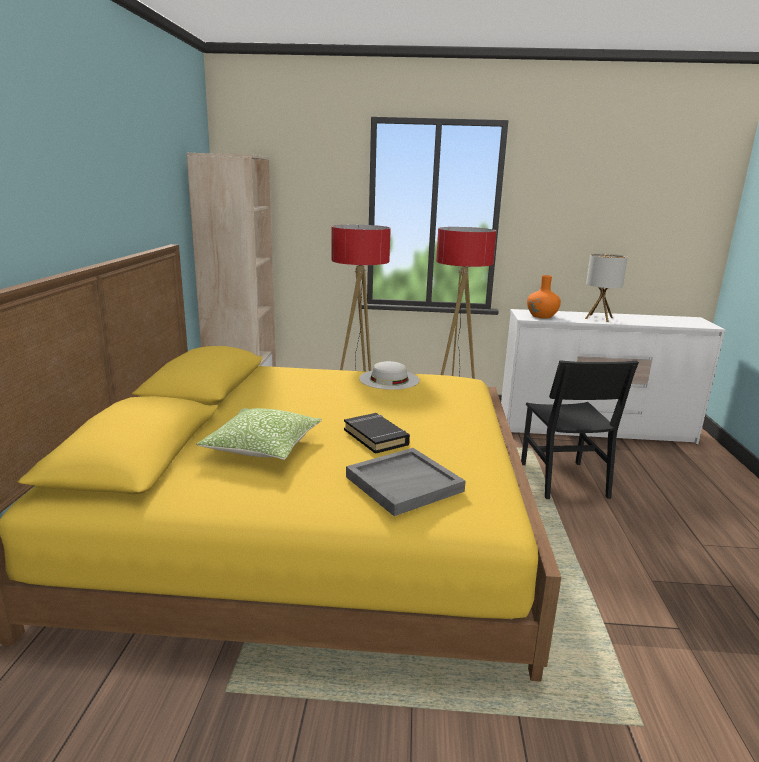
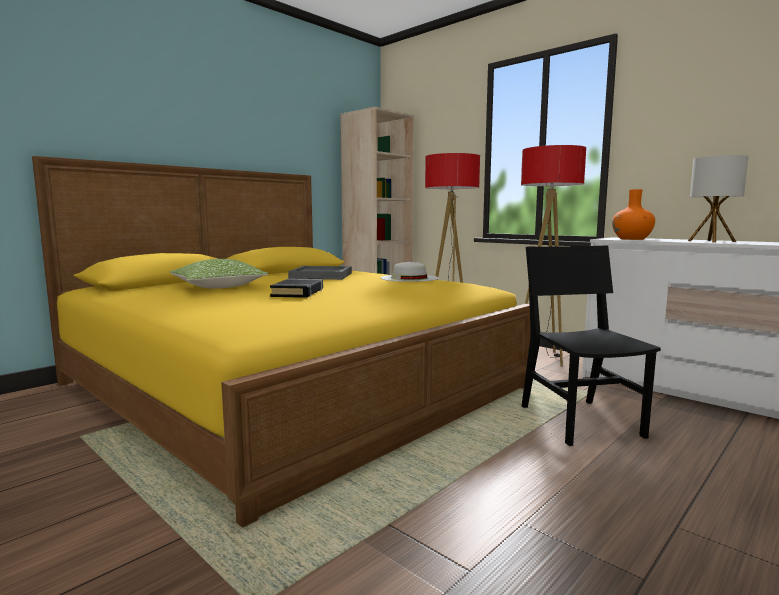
camera: 40 degrees right, 10 degrees down
grey tray [346,448,466,516] -> grey tray moved to [288,266,352,280]
black chair [521,360,639,499] -> black chair turned 135 degrees clockwise [522,245,661,446]

